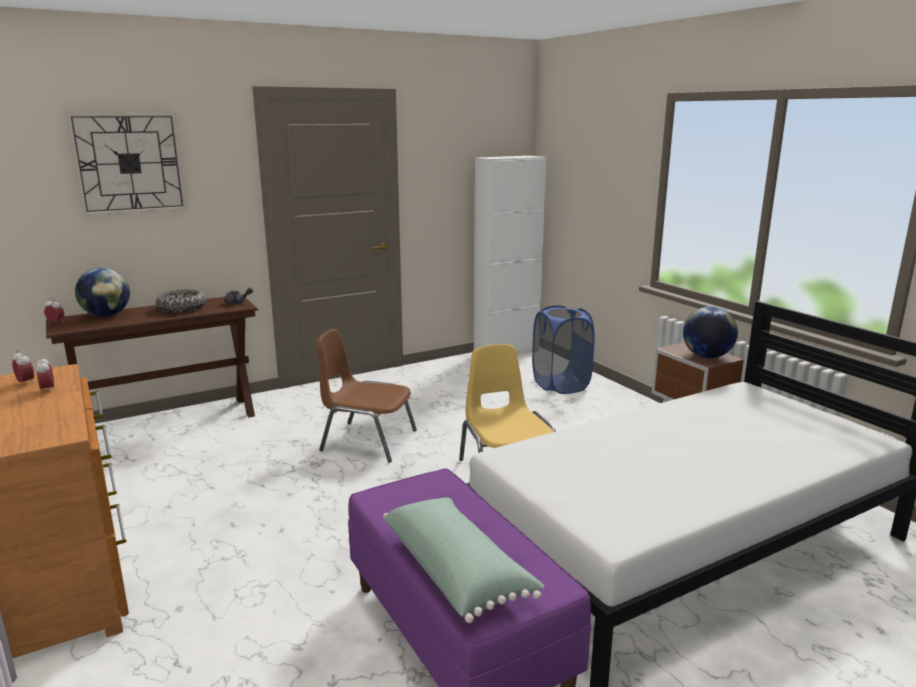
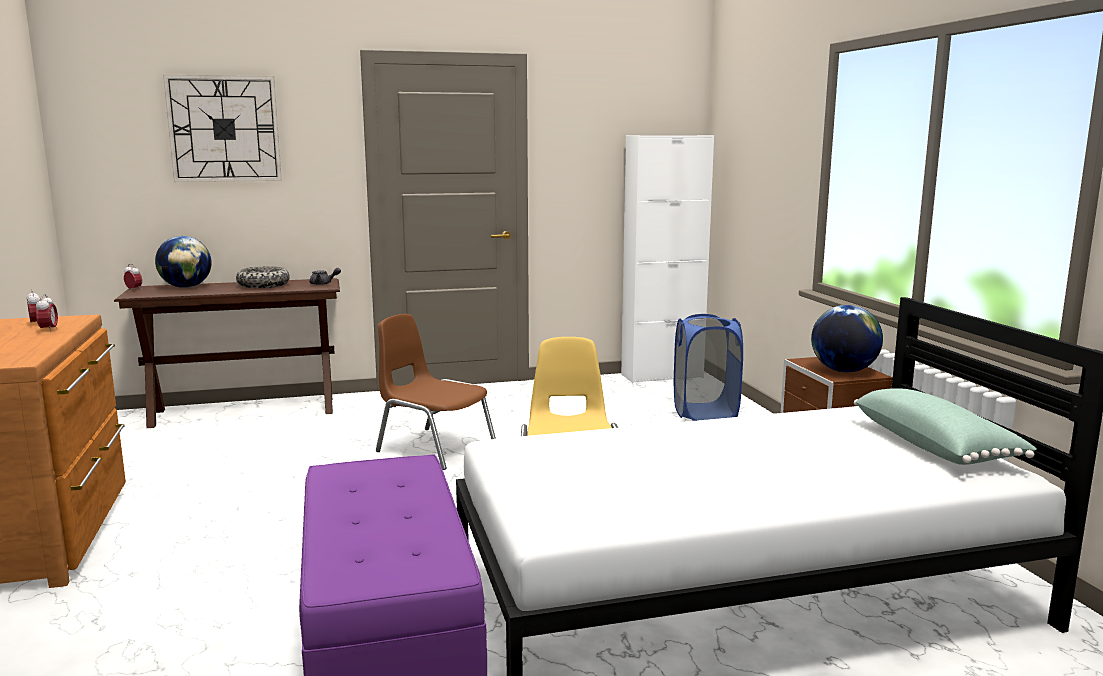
camera: 15 degrees right, 5 degrees down
green pillow [383,498,544,623] -> green pillow moved to [854,388,1037,465]

